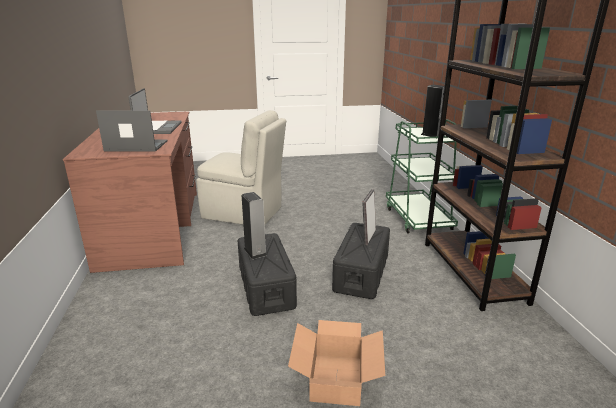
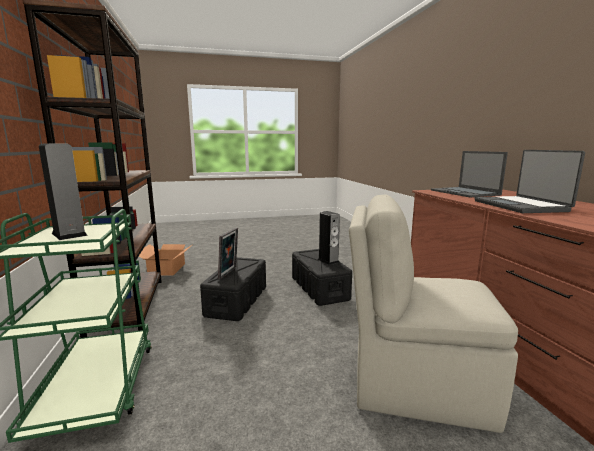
camera: 175 degrees right, 10 degrees down
laptop [96,110,168,152] -> laptop turned 75 degrees clockwise [431,151,508,197]
cardboard box [288,320,385,406] -> cardboard box moved to [139,244,192,276]

